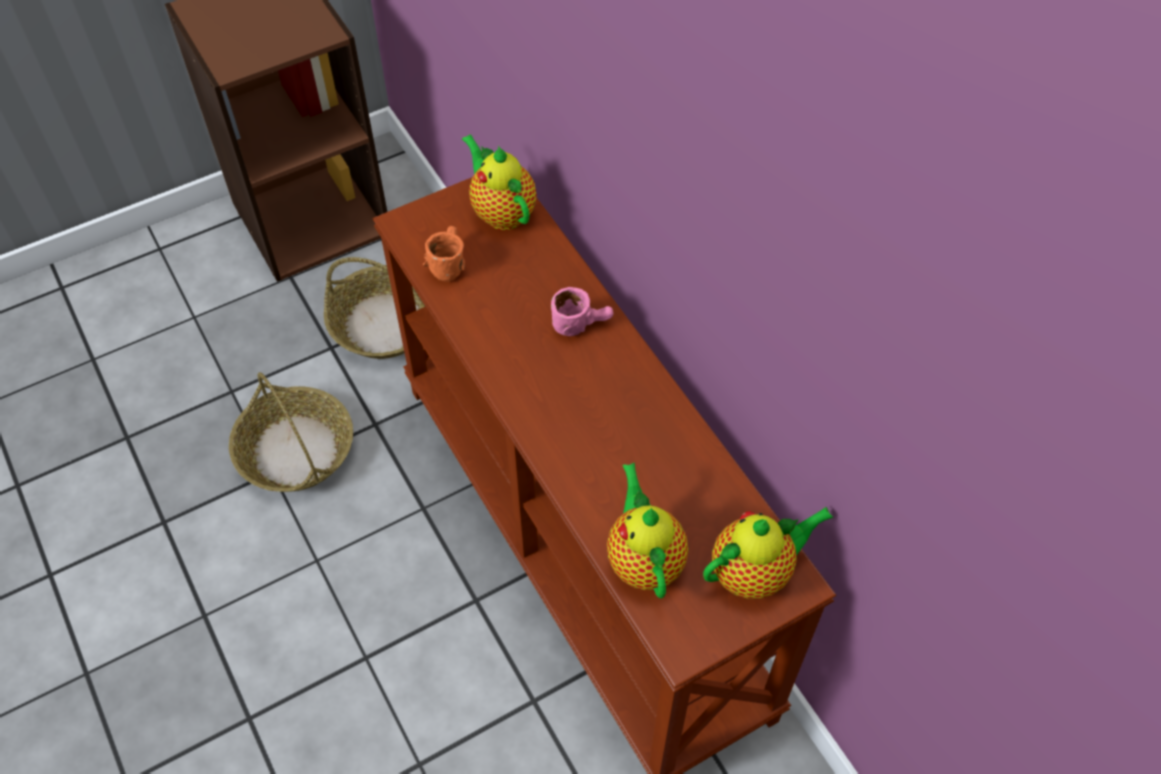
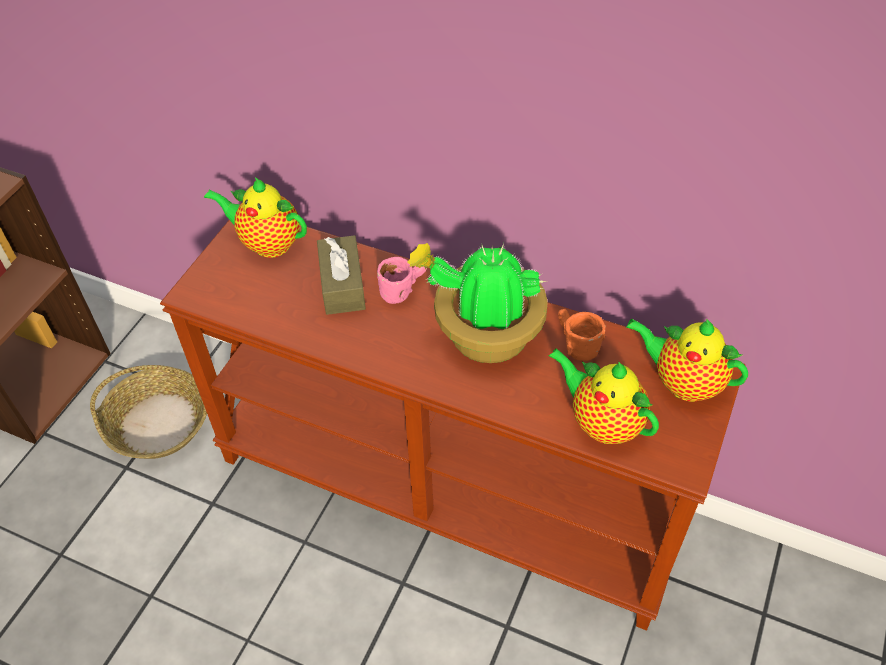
camera: 35 degrees left, 5 degrees down
basket [229,372,353,492] -> none
orange mug [423,226,465,282] -> orange mug moved to [558,309,606,361]
teapot [703,507,834,599] -> teapot turned 90 degrees counterclockwise [626,319,748,401]
none -> brown tissue box [317,235,366,315]
none -> potted plant [407,243,548,363]

